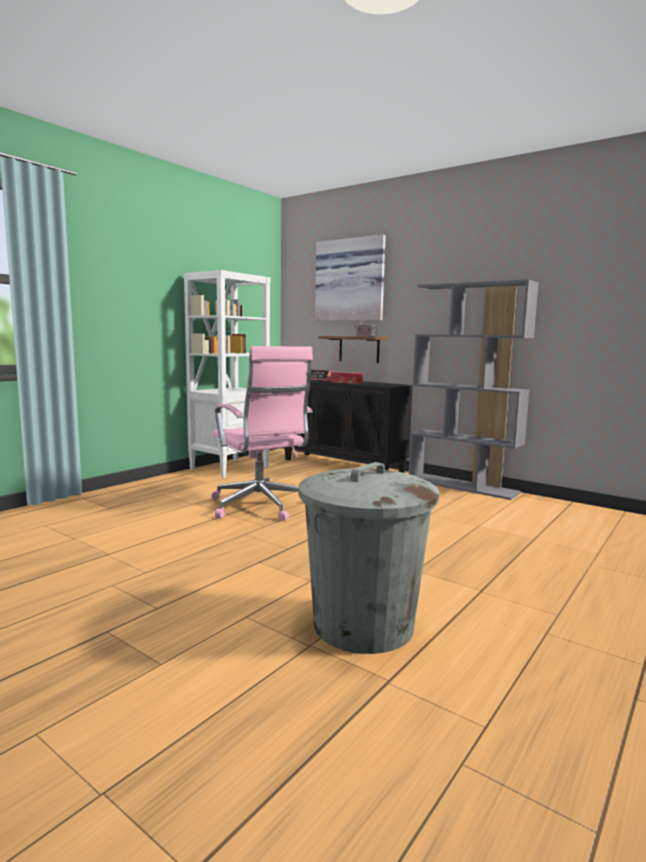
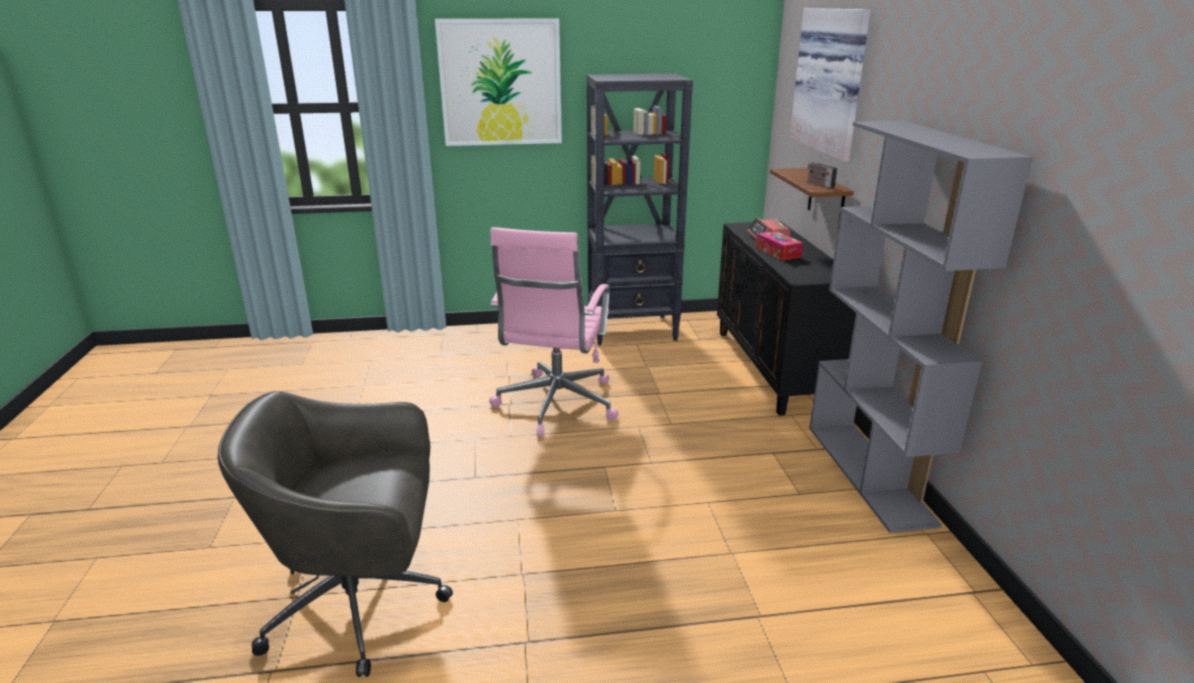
camera: 45 degrees right, 15 degrees up
white bookcase [184,270,270,478] -> black bookcase [587,73,693,345]
grey trash can [299,462,439,654] -> grey office chair [218,391,453,677]
none -> picture [435,18,562,146]

